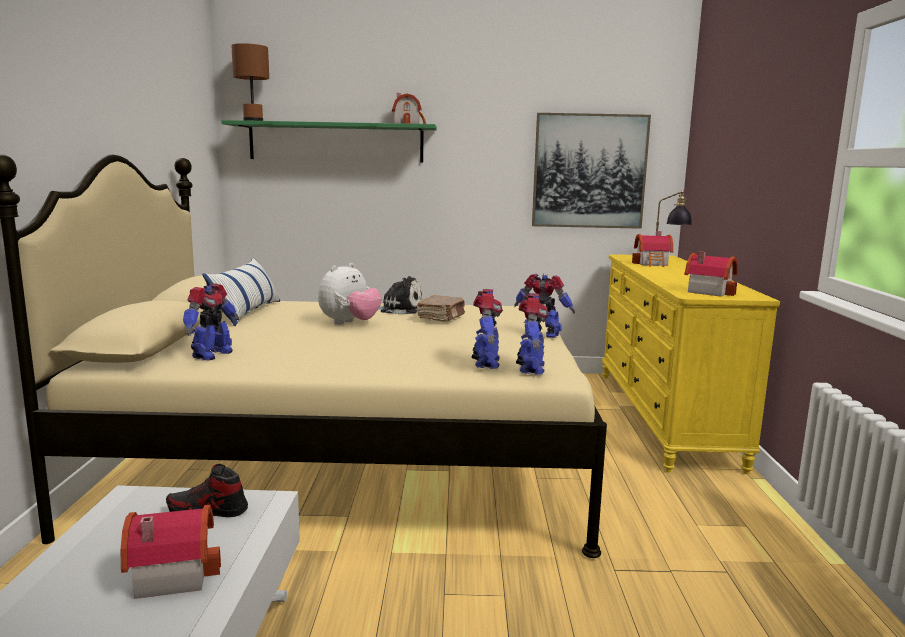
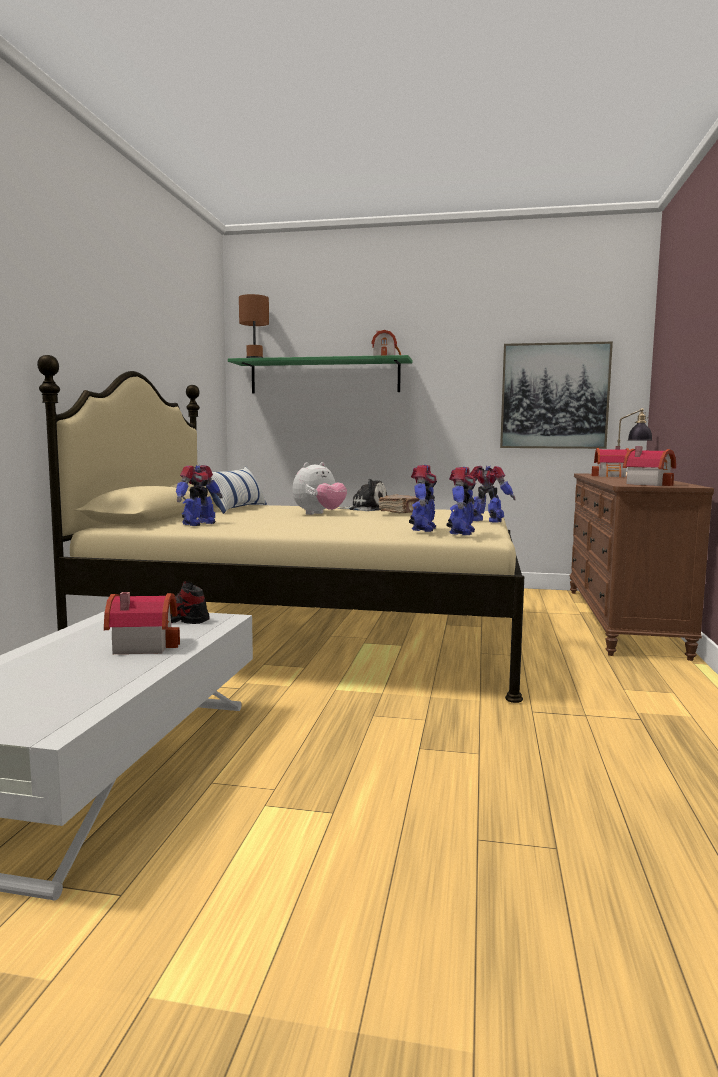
camera: 10 degrees right, 5 degrees down
yellow dresser [602,254,780,474] -> brown dresser [570,473,714,661]

